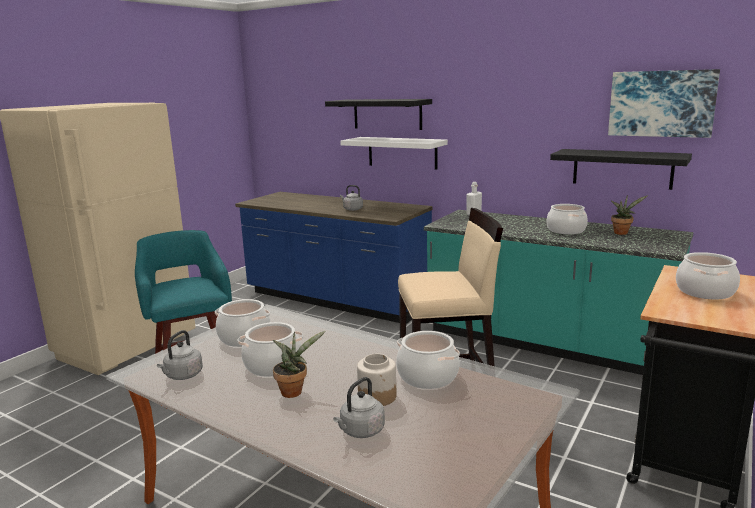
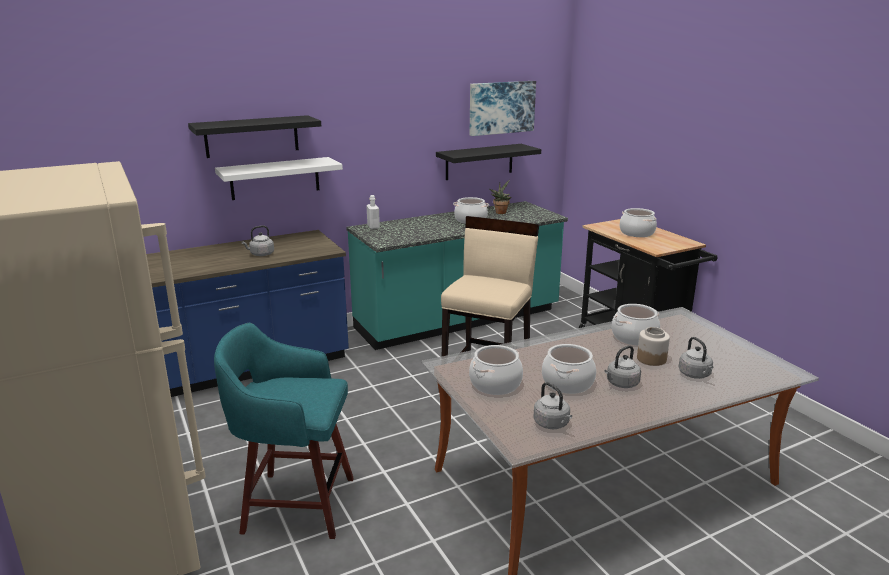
camera: 60 degrees left, 5 degrees up
potted plant [273,331,325,398] -> grey kettle [604,345,641,388]

